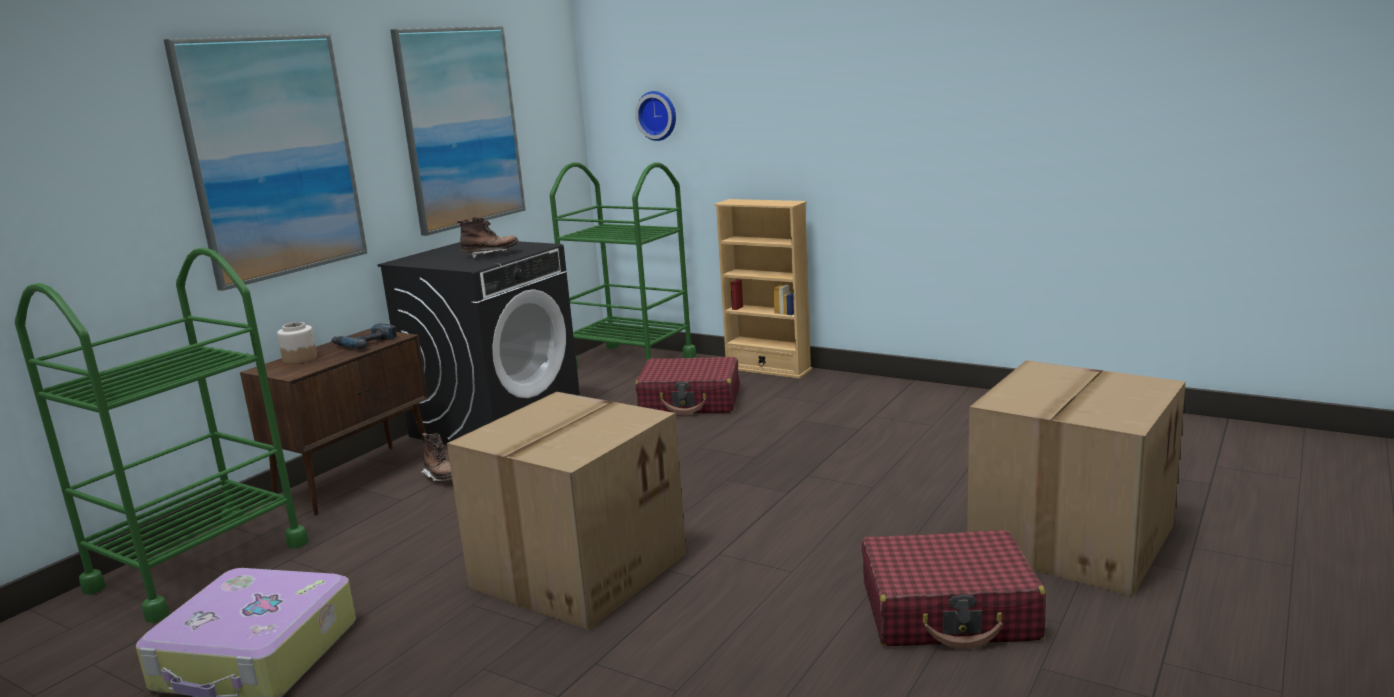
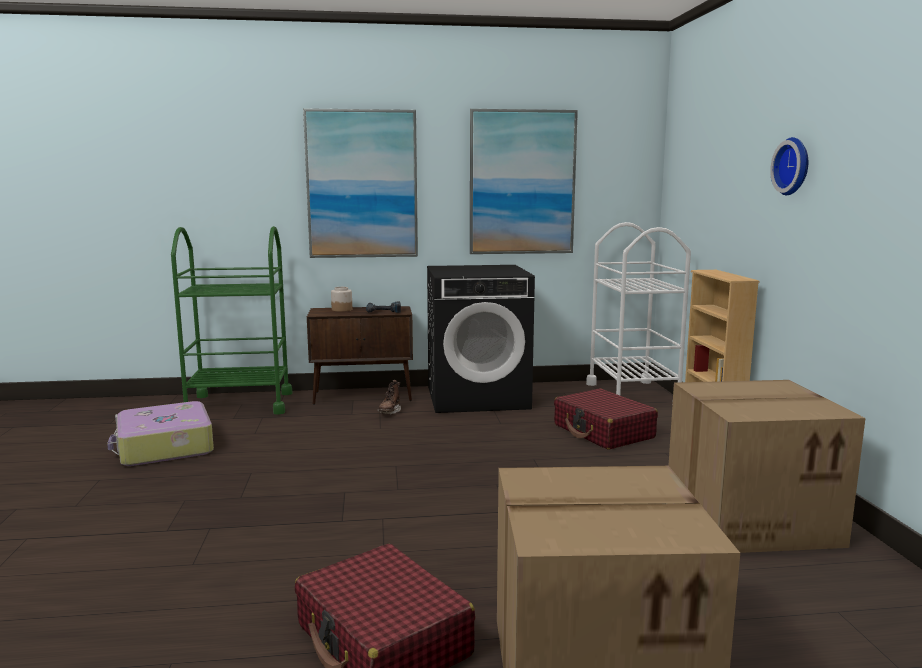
camera: 50 degrees right, 5 degrees down
cardboard box [447,392,686,630] -> cardboard box moved to [668,380,865,553]
brown boot [457,217,519,258] -> none
green cart [550,162,696,366] -> white cart [586,222,691,404]
wall clock [635,91,676,141] -> wall clock moved to [770,137,808,195]

